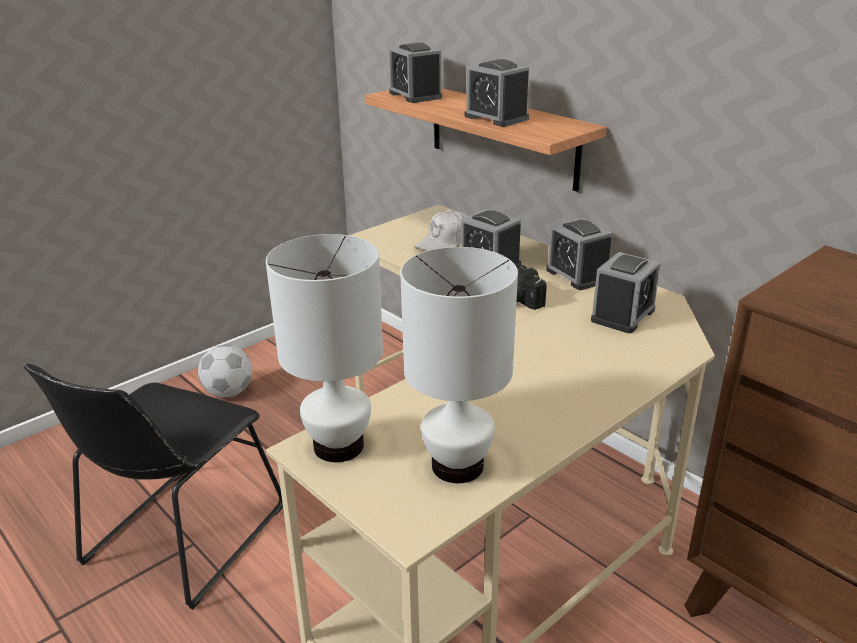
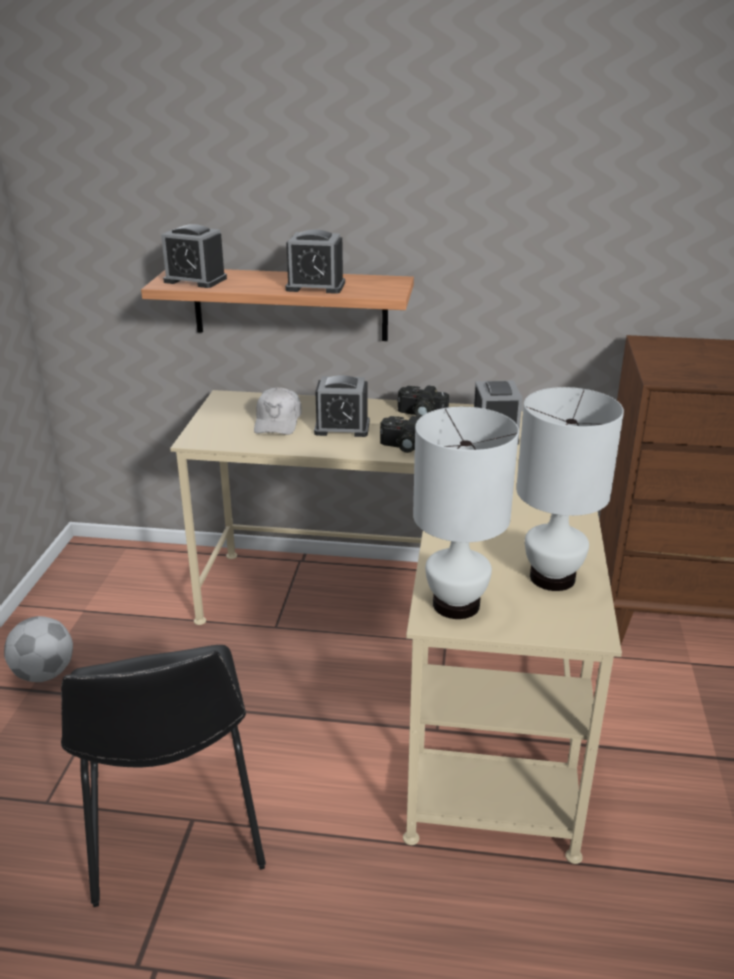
camera: 40 degrees left, 0 degrees up
alarm clock [546,218,613,290] -> camera [398,385,449,417]

